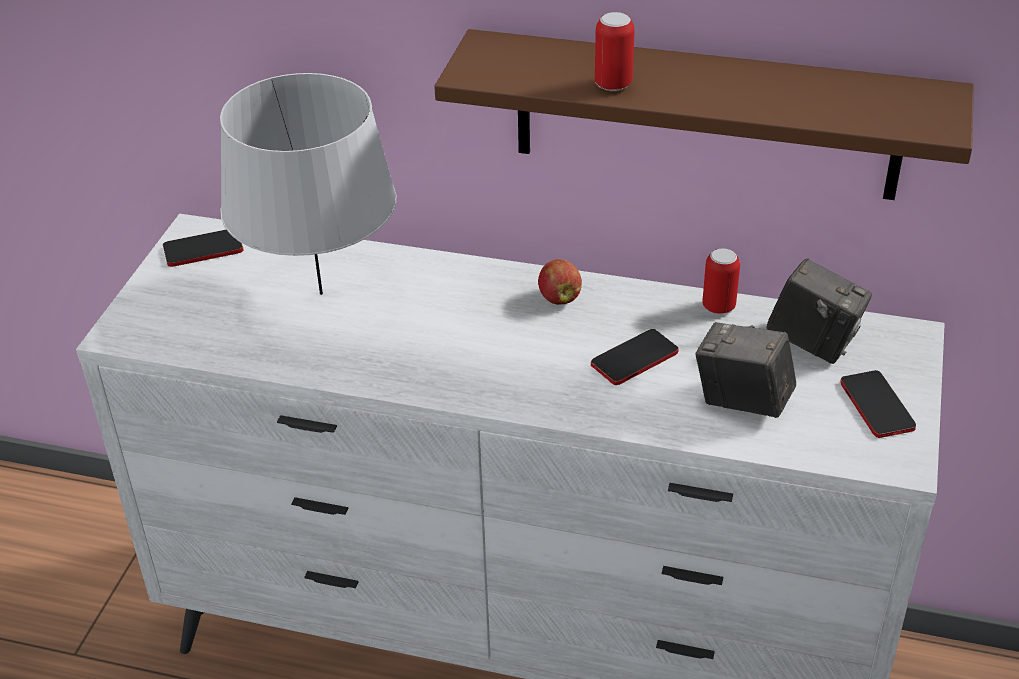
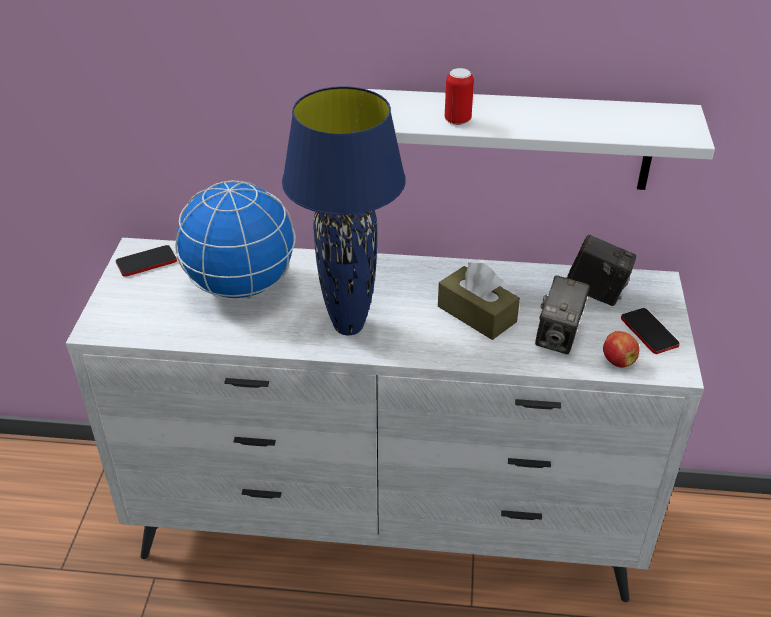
camera: 10 degrees left, 0 degrees up
grey table lamp [220,73,396,295] -> globe [175,181,296,299]
brown shelf [434,29,974,200] -> white shelf [367,89,715,190]
apple [538,259,582,305] -> apple moved to [603,331,640,367]
phone [591,329,679,385] -> brown tissue box [438,262,520,340]
camera [695,322,796,418] -> camera turned 90 degrees counterclockwise [535,275,590,354]
can [702,248,740,314] -> none
none -> blue table lamp [282,86,406,335]

